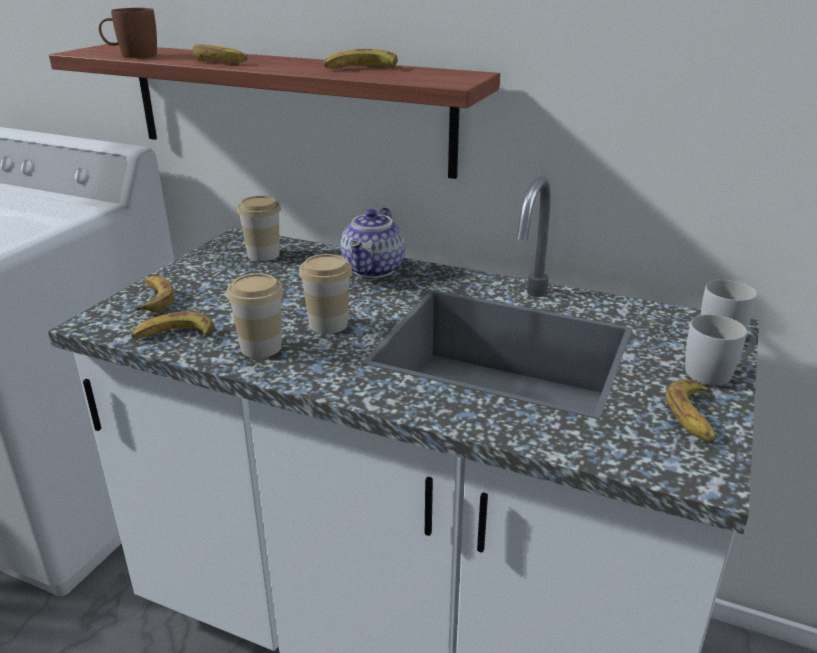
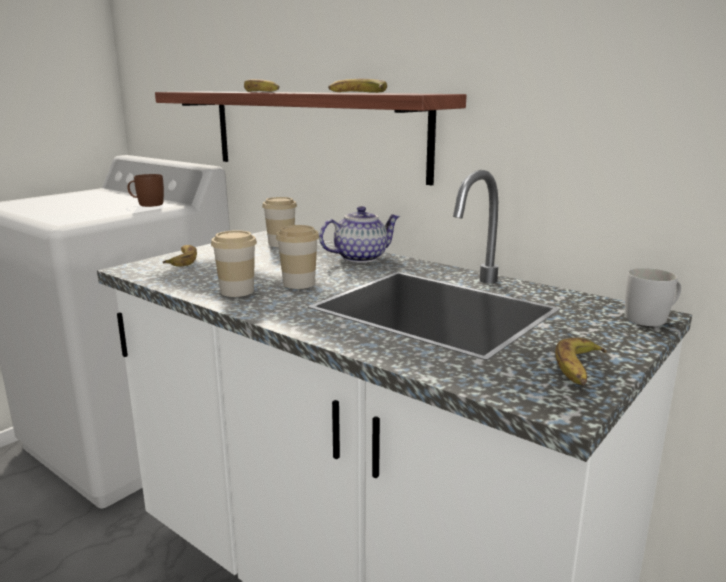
camera: 15 degrees right, 10 degrees down
brown mug [99,8,157,58] -> brown mug moved to [127,174,164,207]
banana [131,312,214,339] -> none
teapot [340,207,405,278] -> teapot turned 150 degrees counterclockwise [319,206,400,263]
white mug [685,315,756,386] -> none

